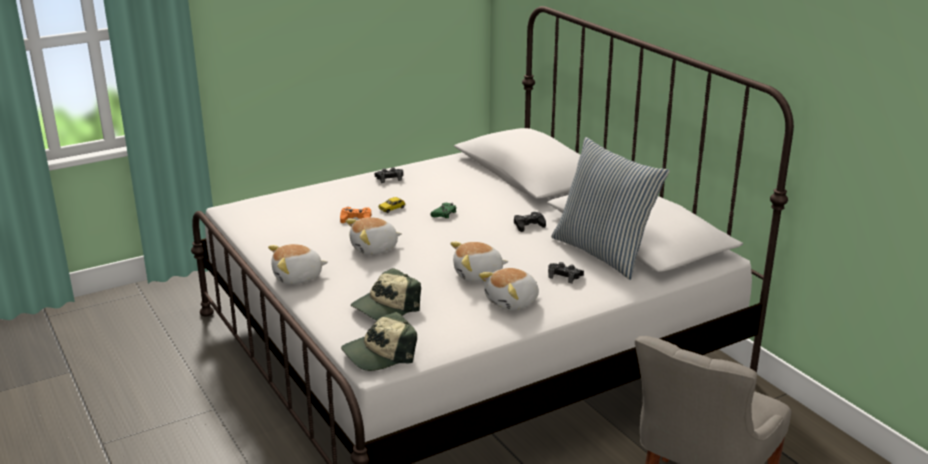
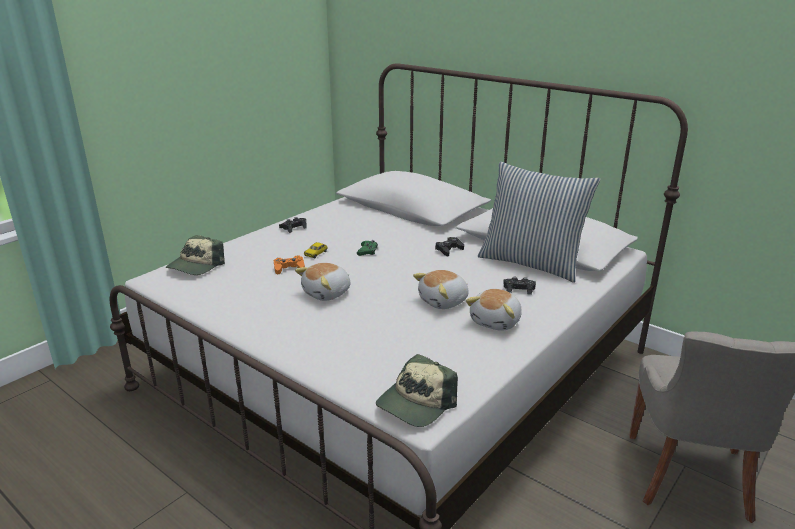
camera: 20 degrees left, 0 degrees up
plush toy [268,244,328,285] -> none
cap [351,268,421,320] -> cap moved to [166,235,225,275]

